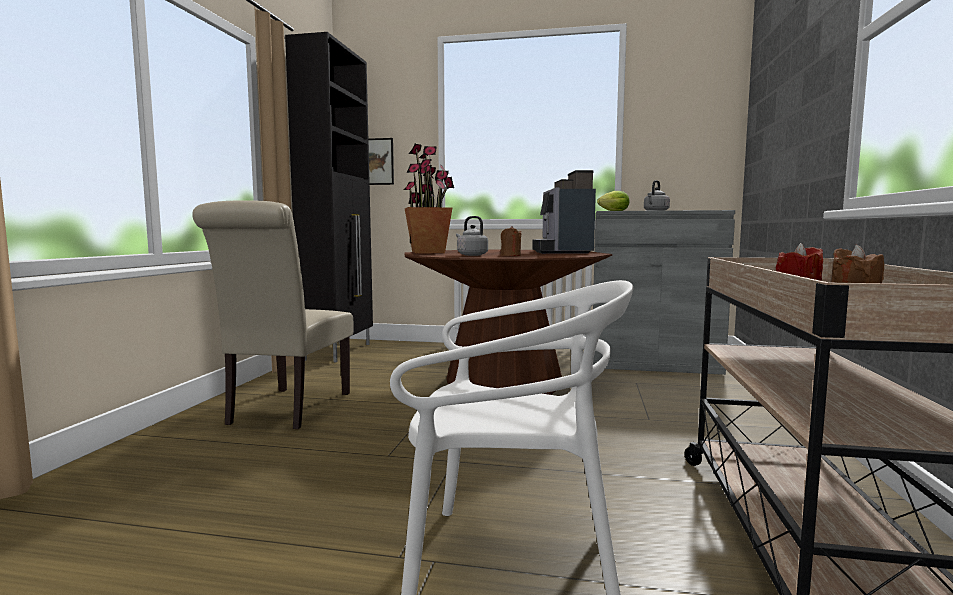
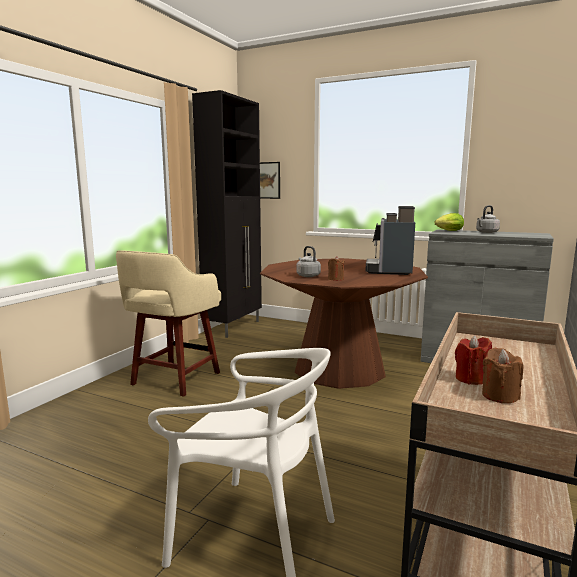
camera: 15 degrees right, 5 degrees up
beige chair [192,200,354,429] -> beige stool [116,250,221,397]
potted plant [403,144,454,254] -> none

